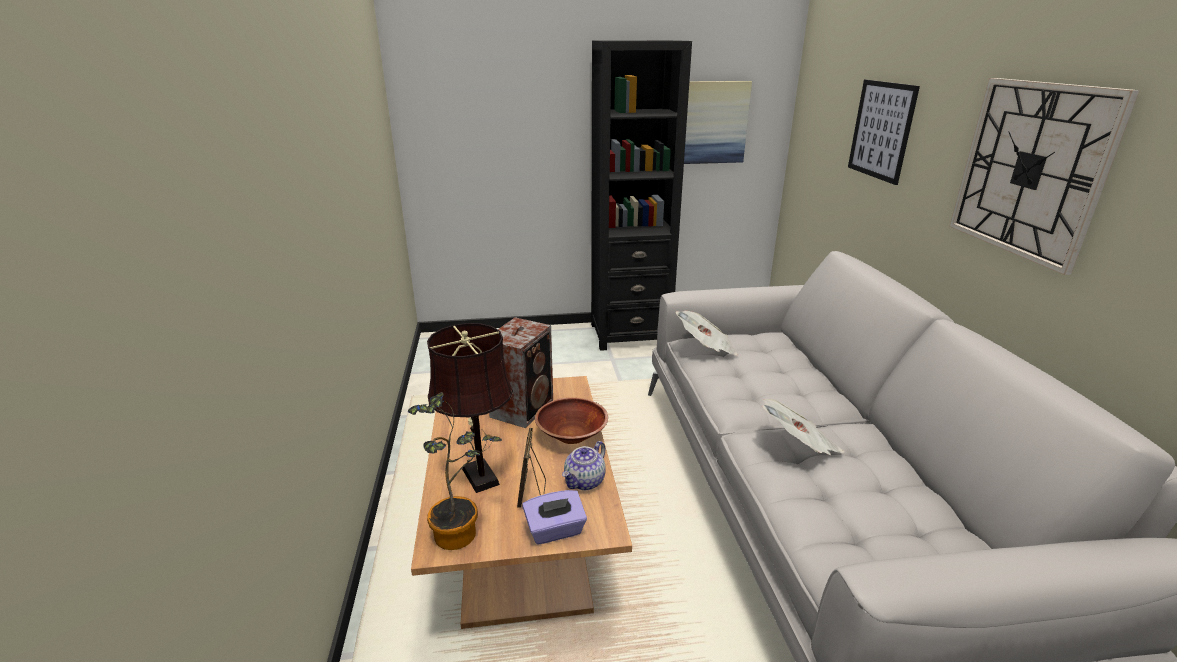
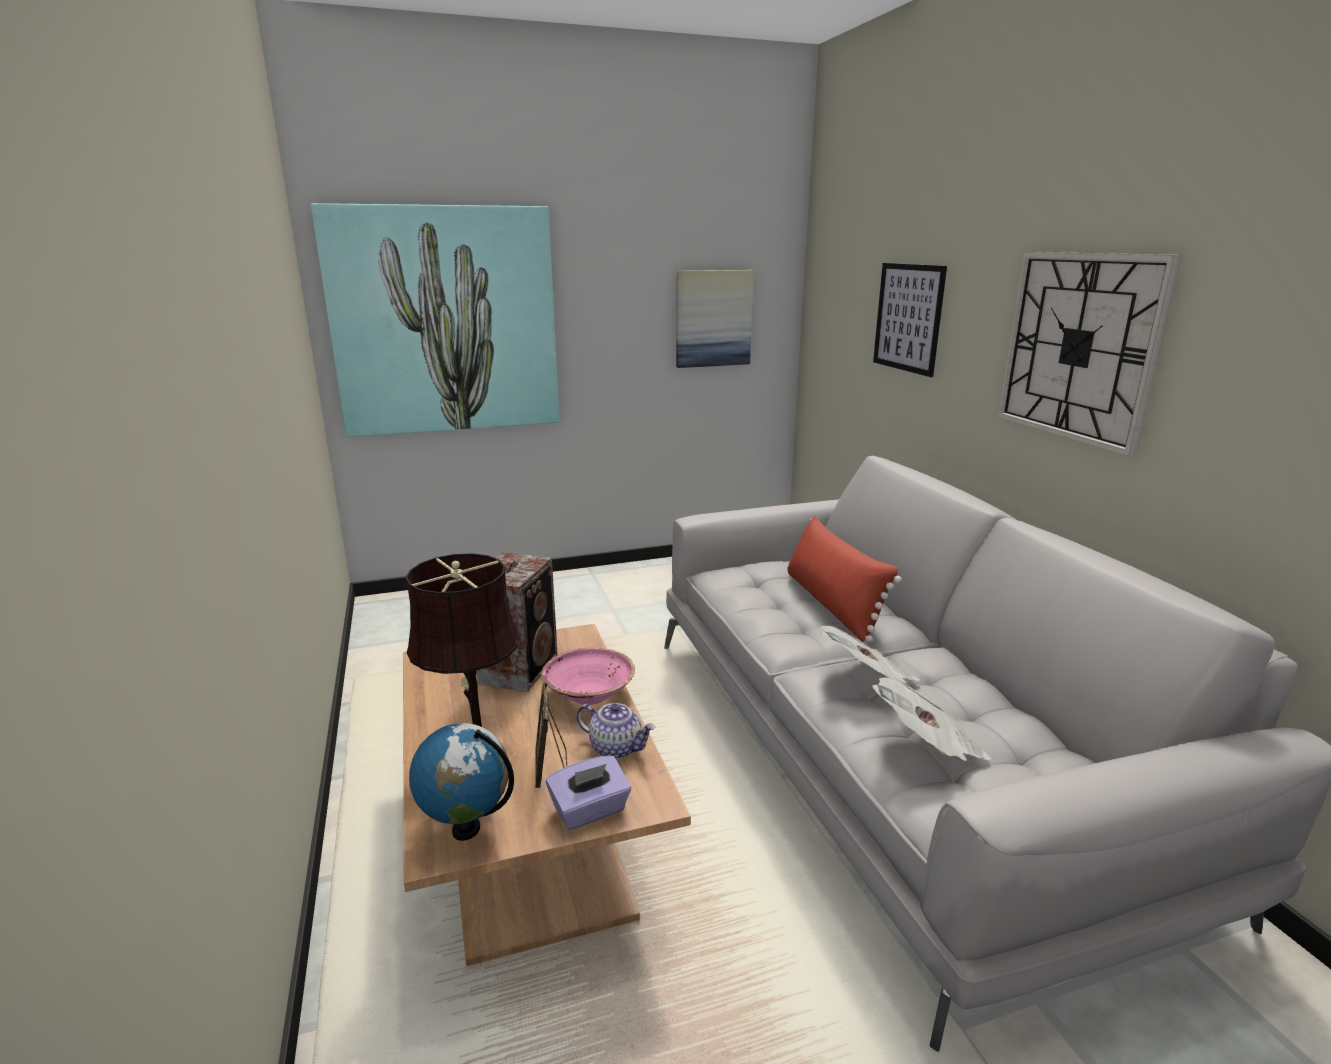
camera: 10 degrees left, 5 degrees down
potted plant [408,392,502,550] -> globe [409,723,514,841]
brown bowl [535,398,608,444] -> pink bowl [541,648,635,705]
teapot [562,441,606,490] -> teapot turned 90 degrees counterclockwise [576,703,656,759]
black bookcase [591,40,692,351] -> none
newspaper [676,311,738,355] -> newspaper moved to [872,678,991,761]
none -> picture [311,203,559,437]
none -> red pillow [788,515,902,643]

